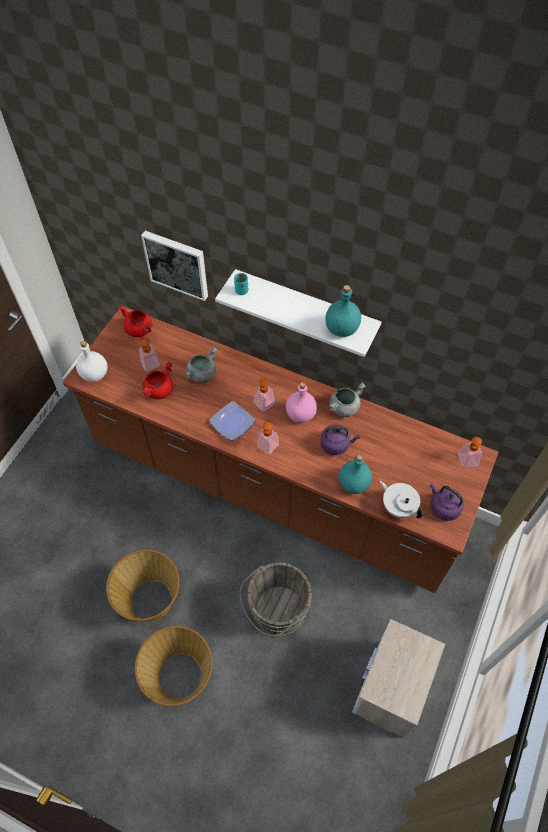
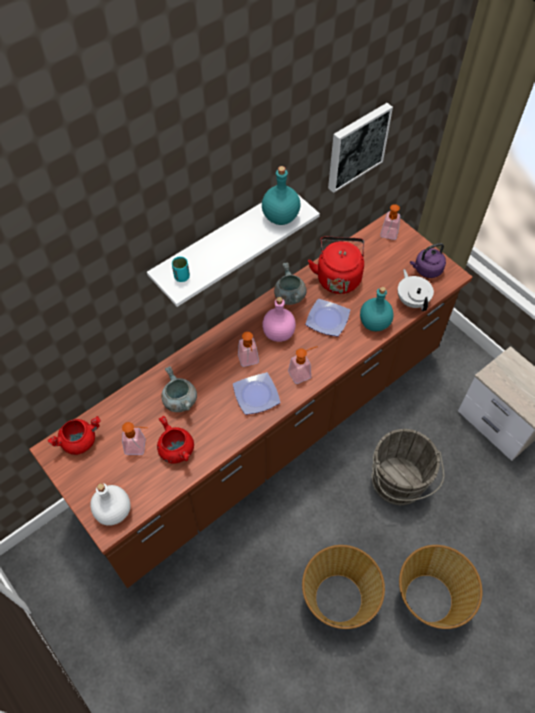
camera: 65 degrees left, 0 degrees up
picture [141,231,208,301] -> picture moved to [328,103,393,193]
purple kettle [320,425,360,455] -> plate [305,299,350,337]
white teapot [380,480,423,518] -> white teapot turned 90 degrees clockwise [398,269,434,311]
none -> red kettle [308,237,364,294]

